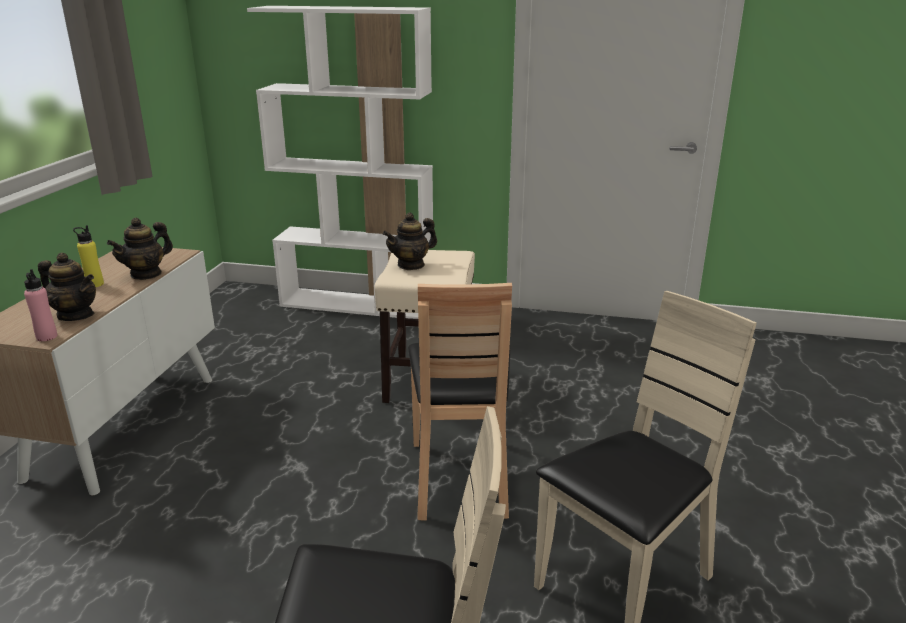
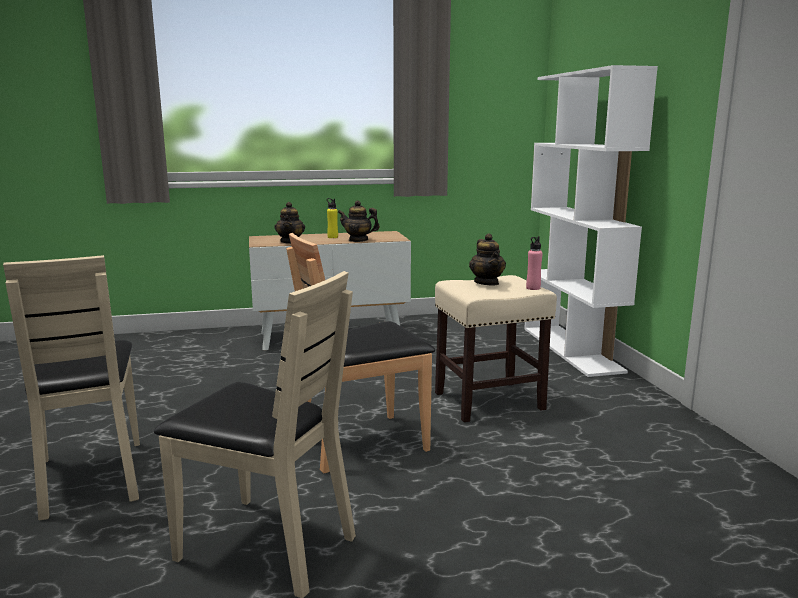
camera: 65 degrees right, 10 degrees down
pink bottle [24,269,57,341] -> pink bottle moved to [526,236,543,290]
teapot [383,212,437,270] -> teapot turned 135 degrees counterclockwise [469,233,506,285]

